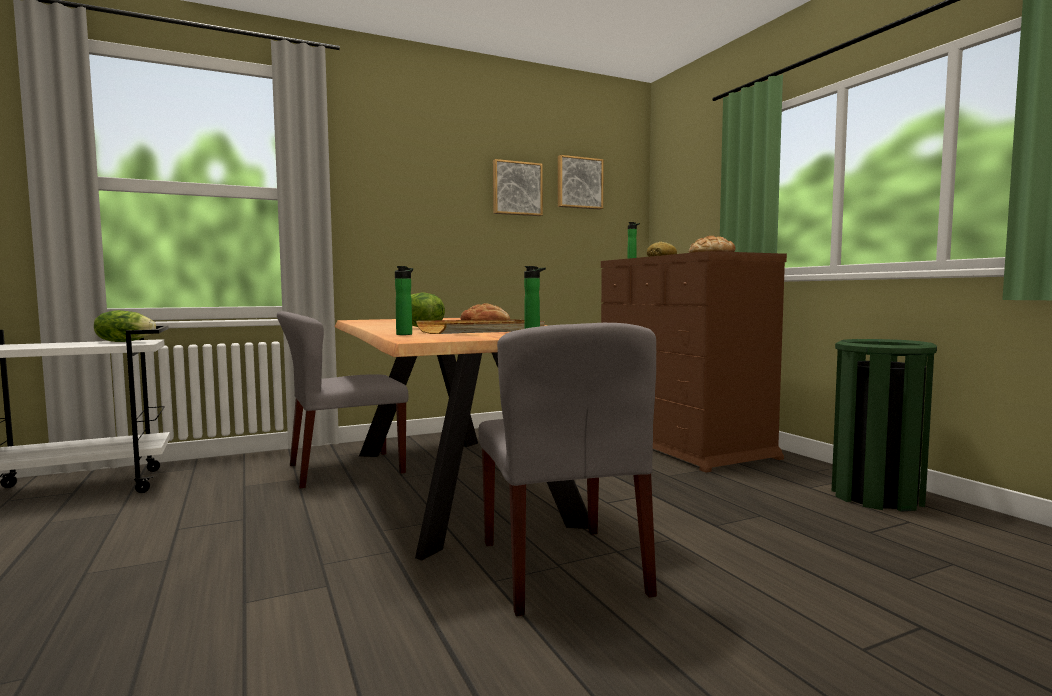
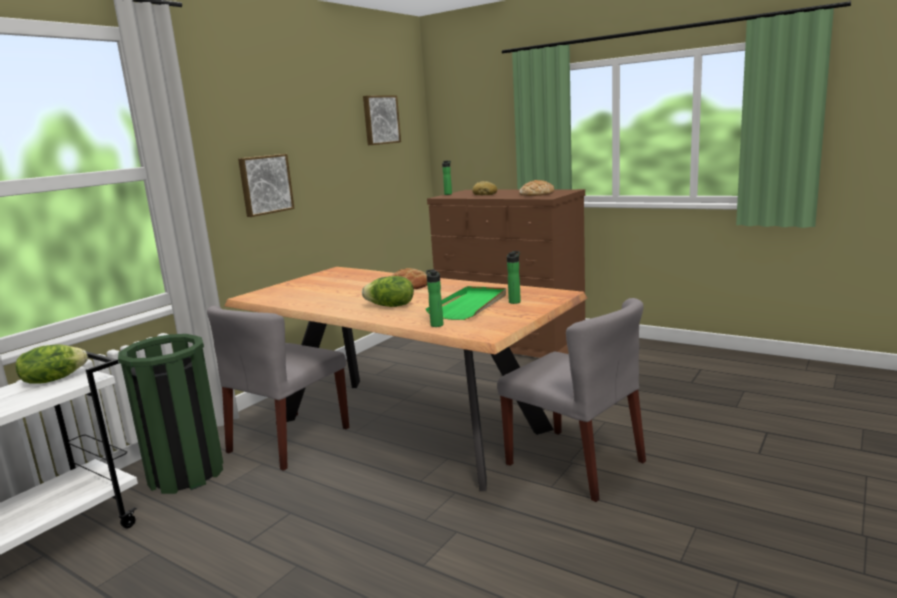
camera: 30 degrees left, 10 degrees up
beige tray [416,319,545,334] -> green tray [426,286,506,320]
picture [493,159,543,216] -> picture moved to [238,154,295,217]
green trash can [832,339,937,512] -> green trash can moved to [118,334,223,494]

